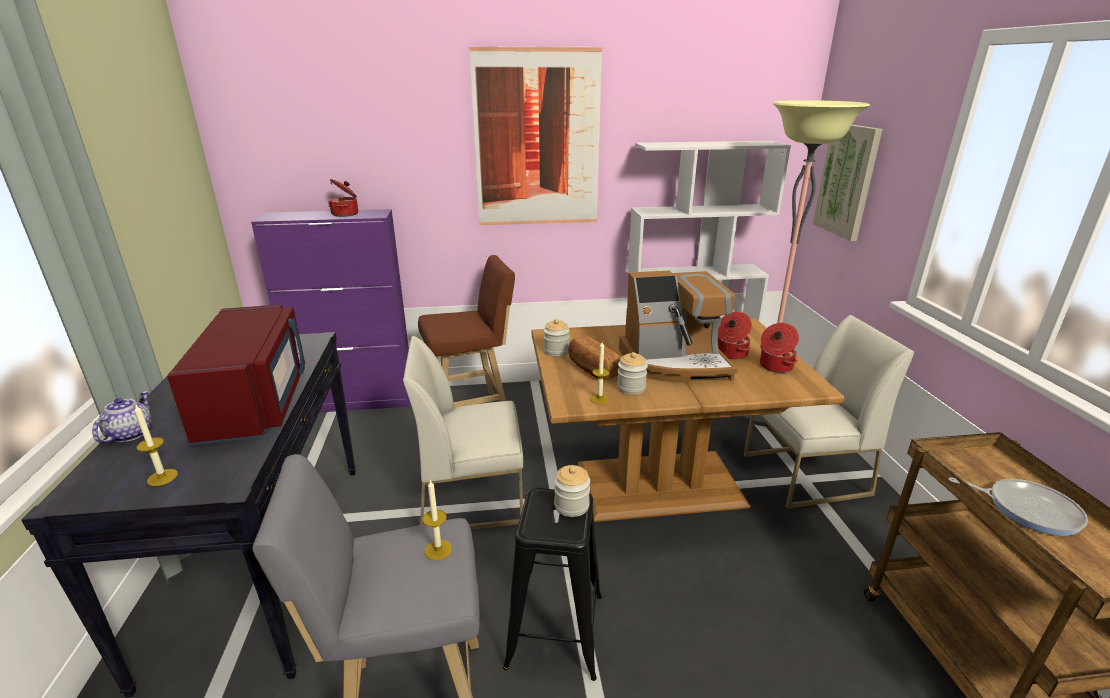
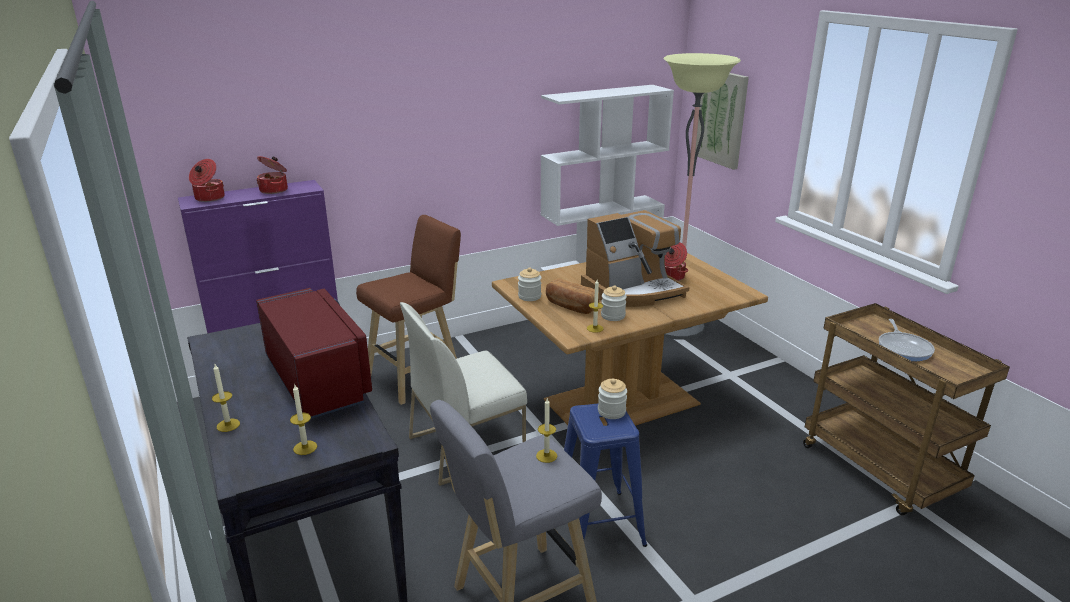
camera: 20 degrees left, 0 degrees up
teapot [92,391,152,443] -> candle [212,364,240,432]
picture [469,46,602,225] -> none
black stool [503,487,602,681] -> blue stool [564,403,647,547]
white chair [744,315,914,509] -> none
cooking pot [760,323,799,373] -> cooking pot moved to [189,159,225,202]
frying pan [948,477,1088,536] -> frying pan turned 90 degrees clockwise [879,319,935,361]

